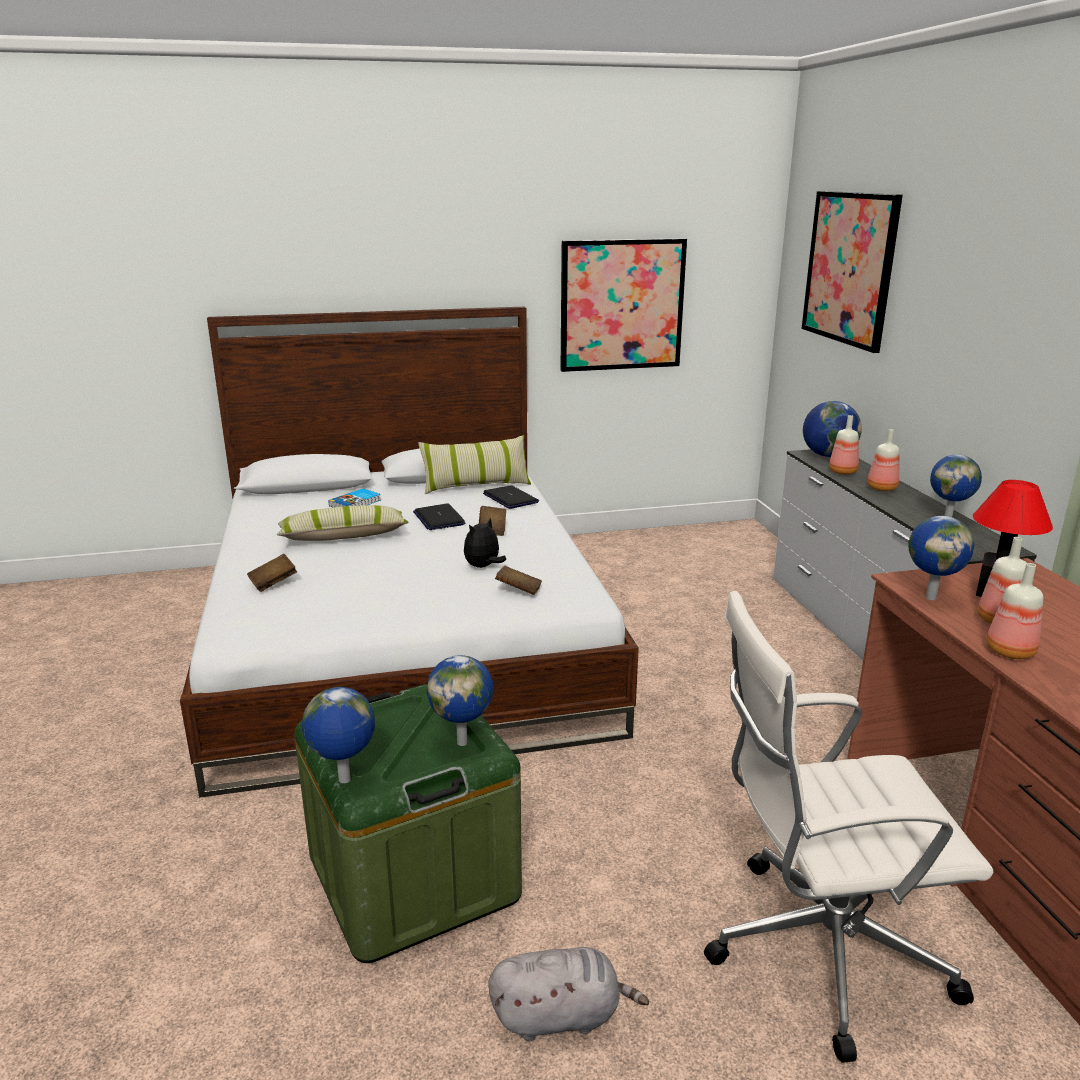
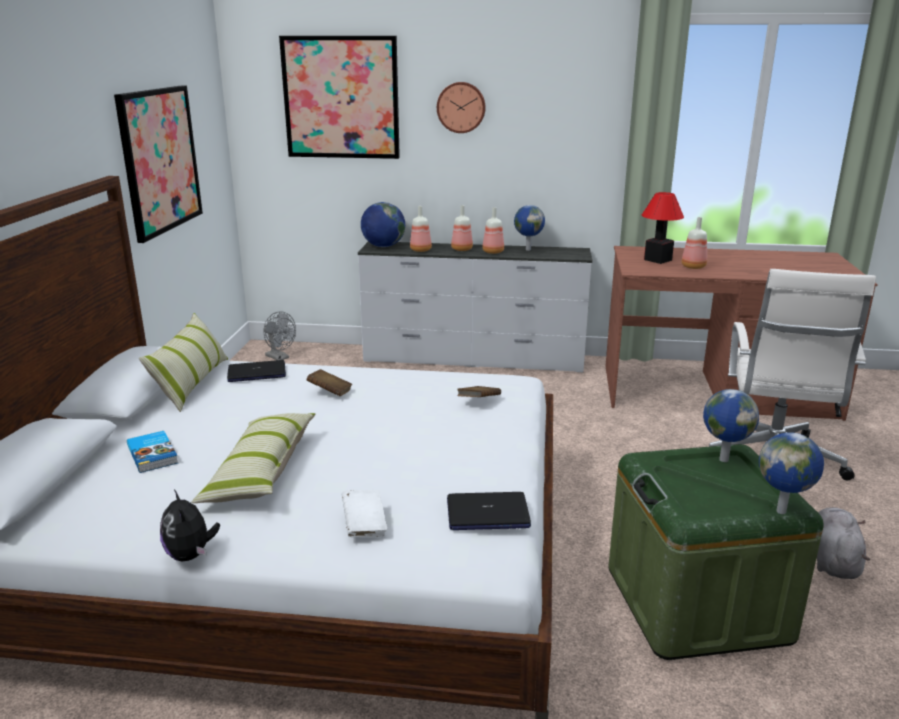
camera: 70 degrees left, 0 degrees up
brown book [247,554,297,592] -> white book [342,490,387,537]
laptop [413,503,465,530] -> laptop moved to [447,492,531,530]
plush toy [464,517,506,568] -> plush toy moved to [160,489,220,561]
globe [908,516,974,600] -> none
bottle [986,563,1043,659] -> bottle moved to [482,207,504,254]
none -> grey fan [263,311,296,360]
none -> wall clock [437,82,486,133]

